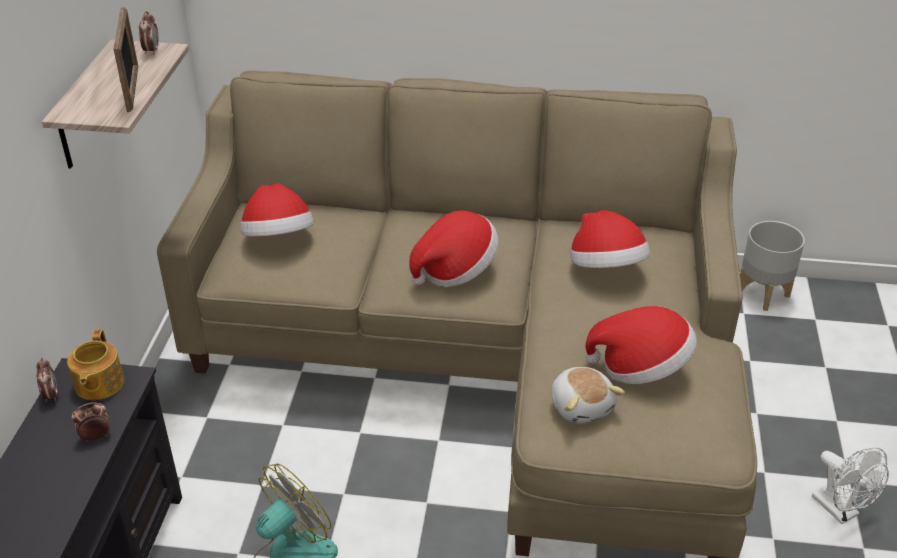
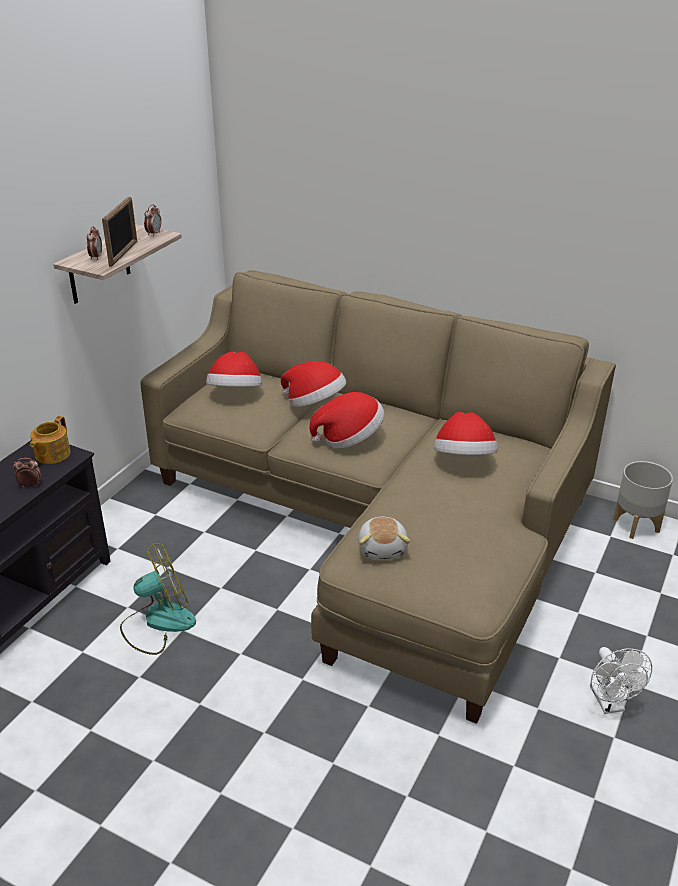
camera: 20 degrees right, 5 degrees down
alarm clock [36,358,58,402] -> alarm clock moved to [87,226,102,260]
hat [585,306,697,384] -> hat moved to [281,361,346,407]

